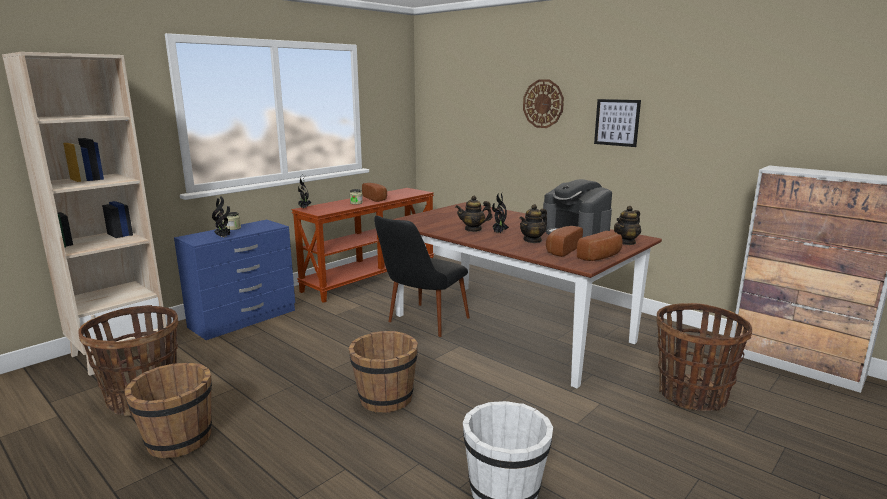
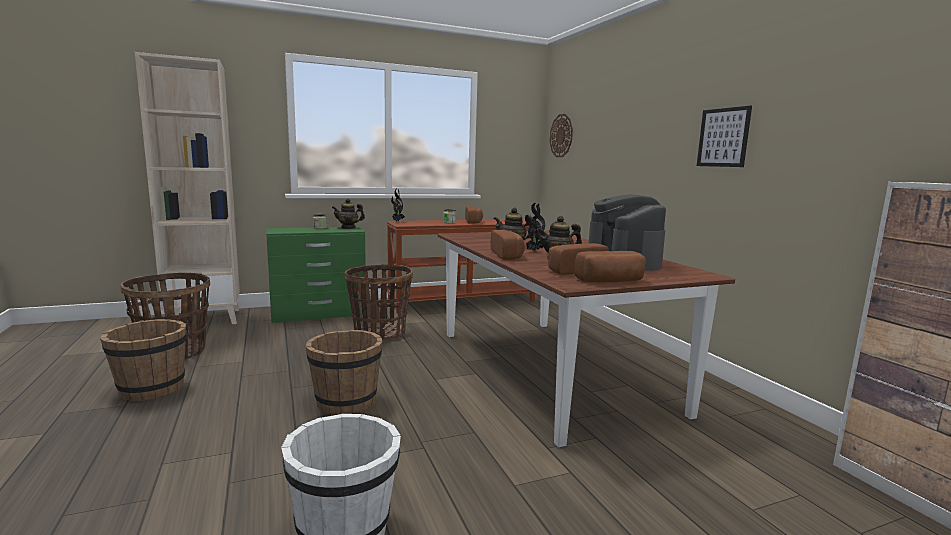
camera: 25 degrees right, 5 degrees down
blue dresser [174,220,295,340] -> green dresser [266,227,366,323]
potted plant [212,196,230,238] -> none
black chair [374,216,470,337] -> none
wall clock [523,79,564,128] -> wall clock moved to [550,114,573,157]
teapot [614,206,641,245] -> teapot moved to [332,199,365,229]
basket [656,303,752,411] -> basket moved to [345,265,413,341]
none -> bread [491,230,525,260]

